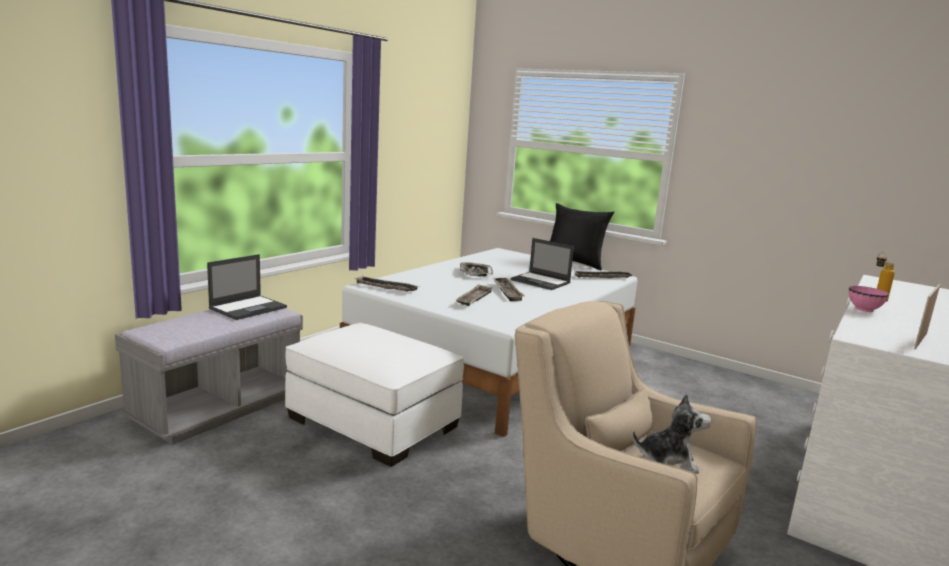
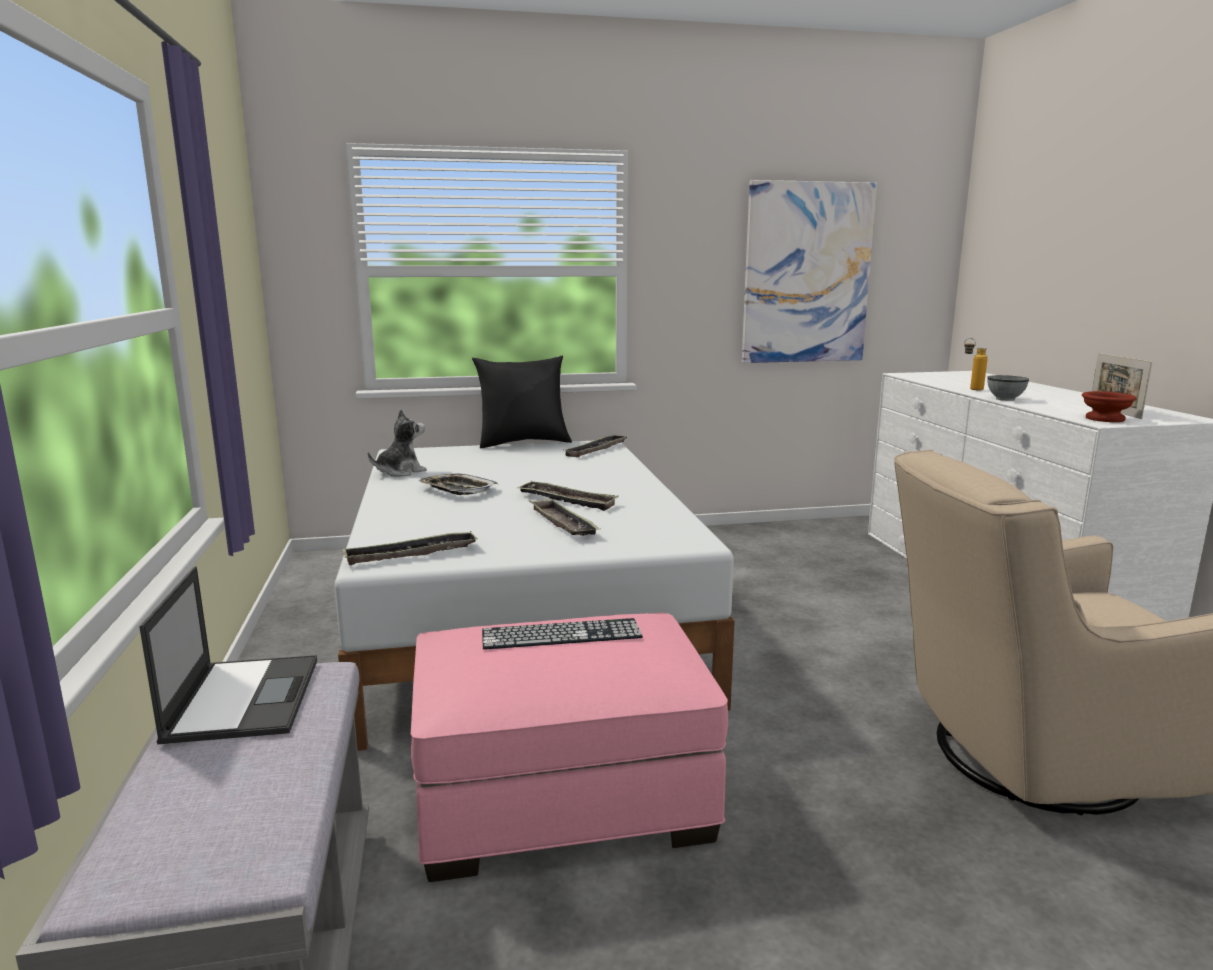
camera: 45 degrees left, 0 degrees up
white ottoman [285,322,464,467] -> pink ottoman [411,613,728,882]
laptop [511,238,574,290] -> none
plush toy [633,393,712,474] -> plush toy moved to [368,409,427,477]
pink bowl [849,286,889,312] -> grey bowl [987,375,1029,401]
none -> keyboard [482,618,643,650]
none -> picture [742,180,877,363]
none -> brown bowl [1082,391,1137,422]

